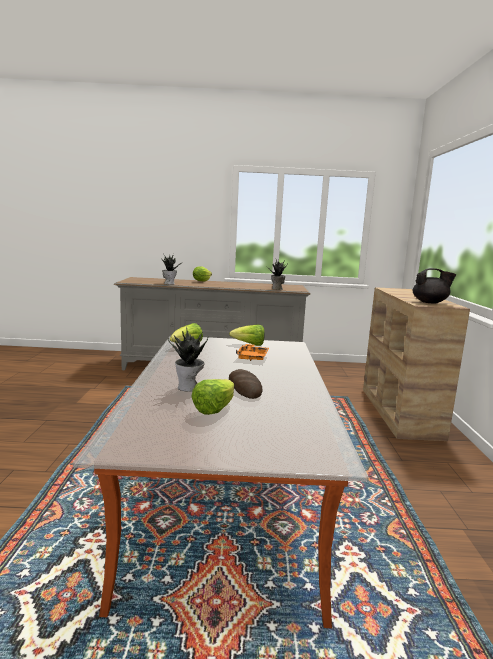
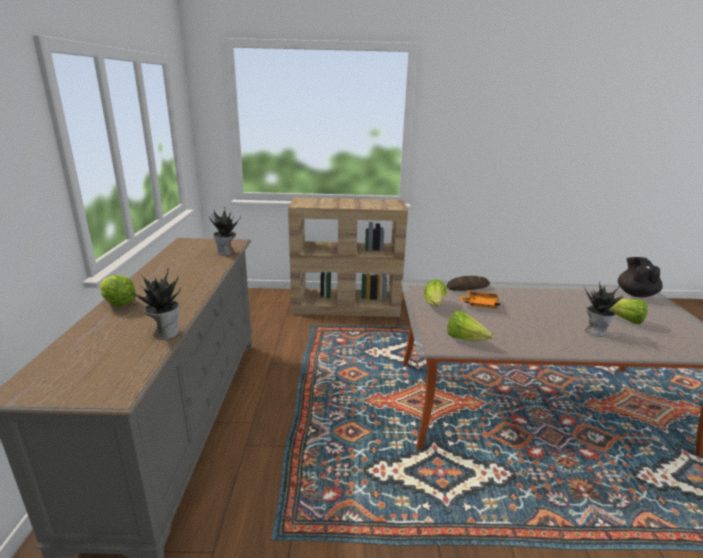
camera: 90 degrees left, 10 degrees up
bread [229,369,262,399] -> bread moved to [446,276,490,291]
black teapot [413,268,456,304] -> black teapot moved to [618,257,663,297]

